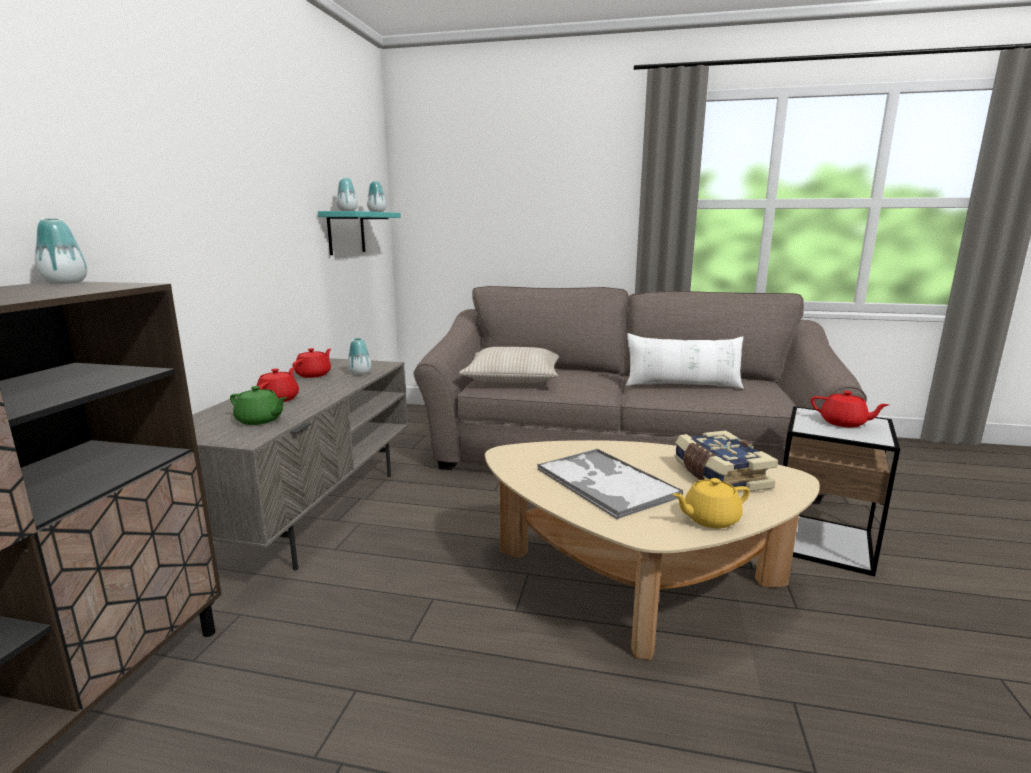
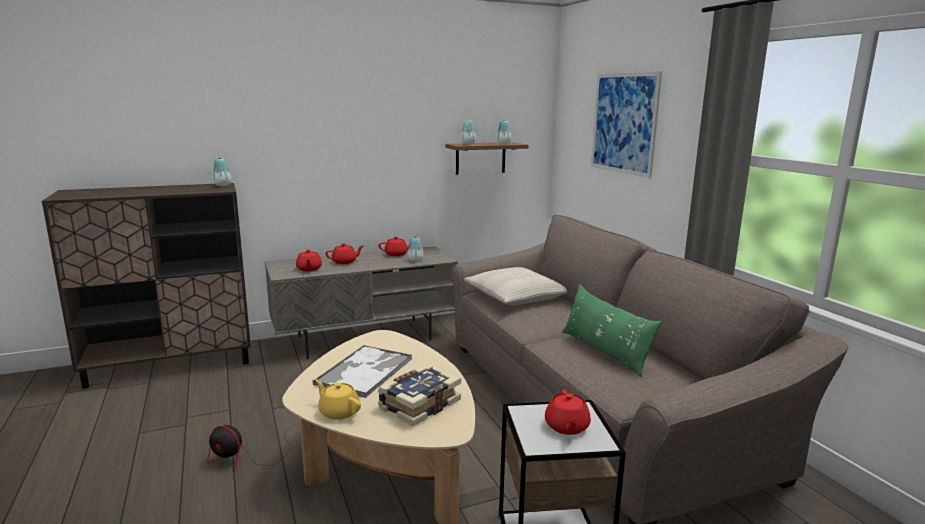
camera: 55 degrees right, 0 degrees up
green teapot [230,386,287,425] -> red teapot [296,250,322,271]
turquoise shelf [318,211,401,255] -> brown shelf [445,142,529,175]
white pillow [626,333,744,389] -> green pillow [562,285,662,377]
none -> fan [207,425,292,470]
none -> picture [591,71,662,178]

